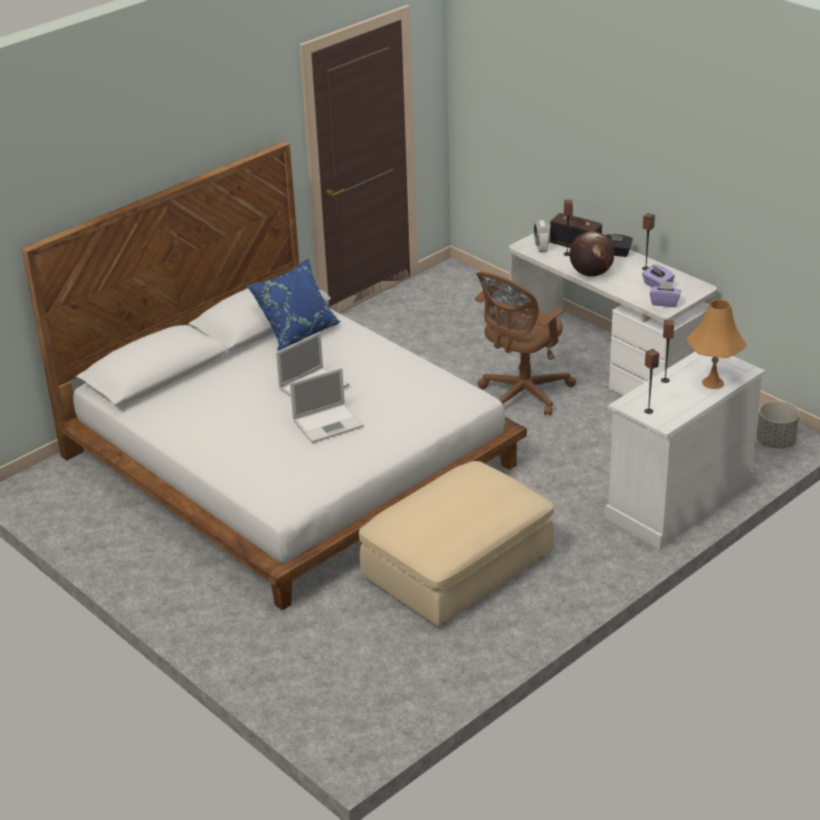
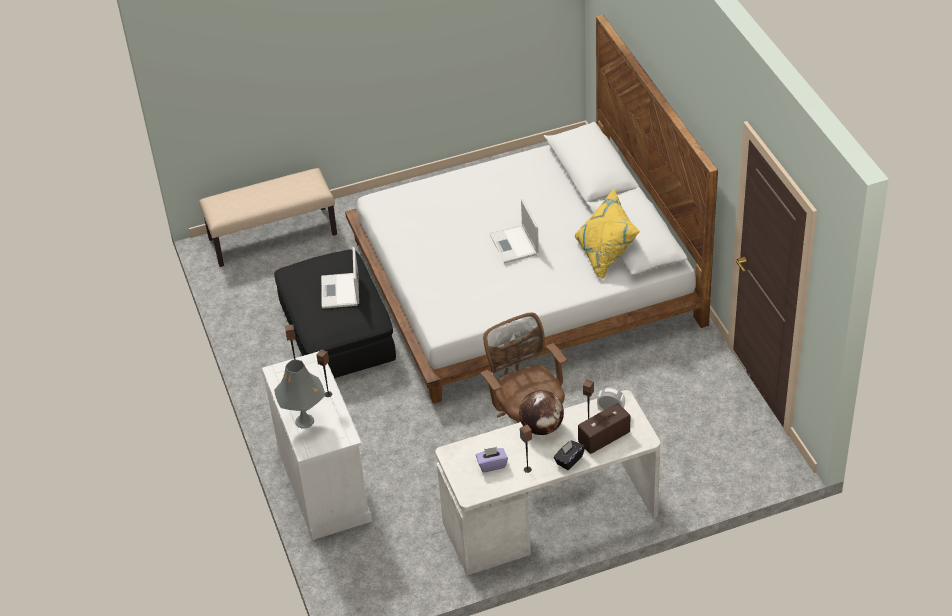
camera: 115 degrees right, 10 degrees up
blue pillow [246,258,341,352] -> yellow pillow [575,189,640,279]
laptop [290,368,363,443] -> laptop moved to [321,247,359,309]
beige ottoman [359,461,554,627] -> black ottoman [274,249,396,378]
purple tissue box [650,281,681,307] -> none
orange table lamp [687,299,747,389] -> grey table lamp [274,360,325,429]
grey planter [756,401,799,449] -> none
none -> beige bench [199,168,337,267]

